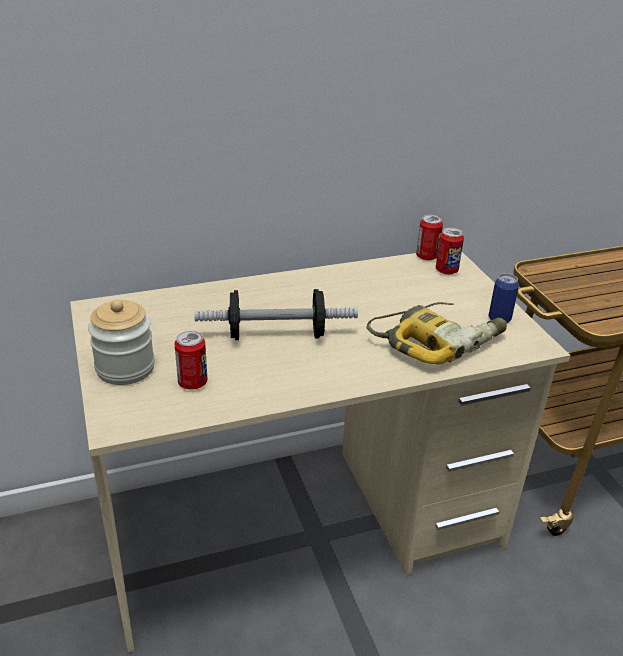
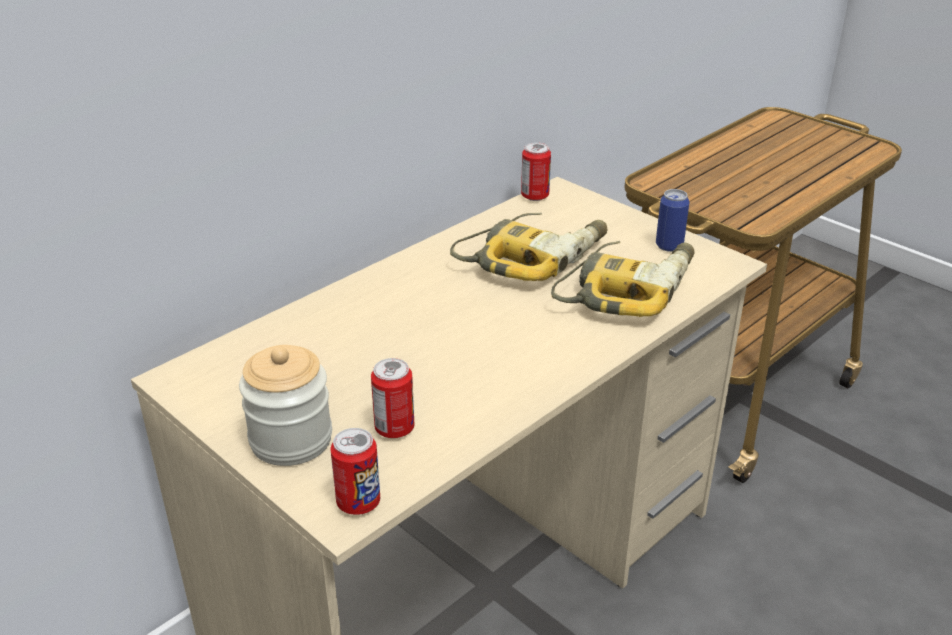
camera: 25 degrees left, 0 degrees up
dumbbell [194,289,358,340] -> none
can [436,228,464,275] -> can moved to [330,428,380,515]
none -> power drill [450,213,607,281]

